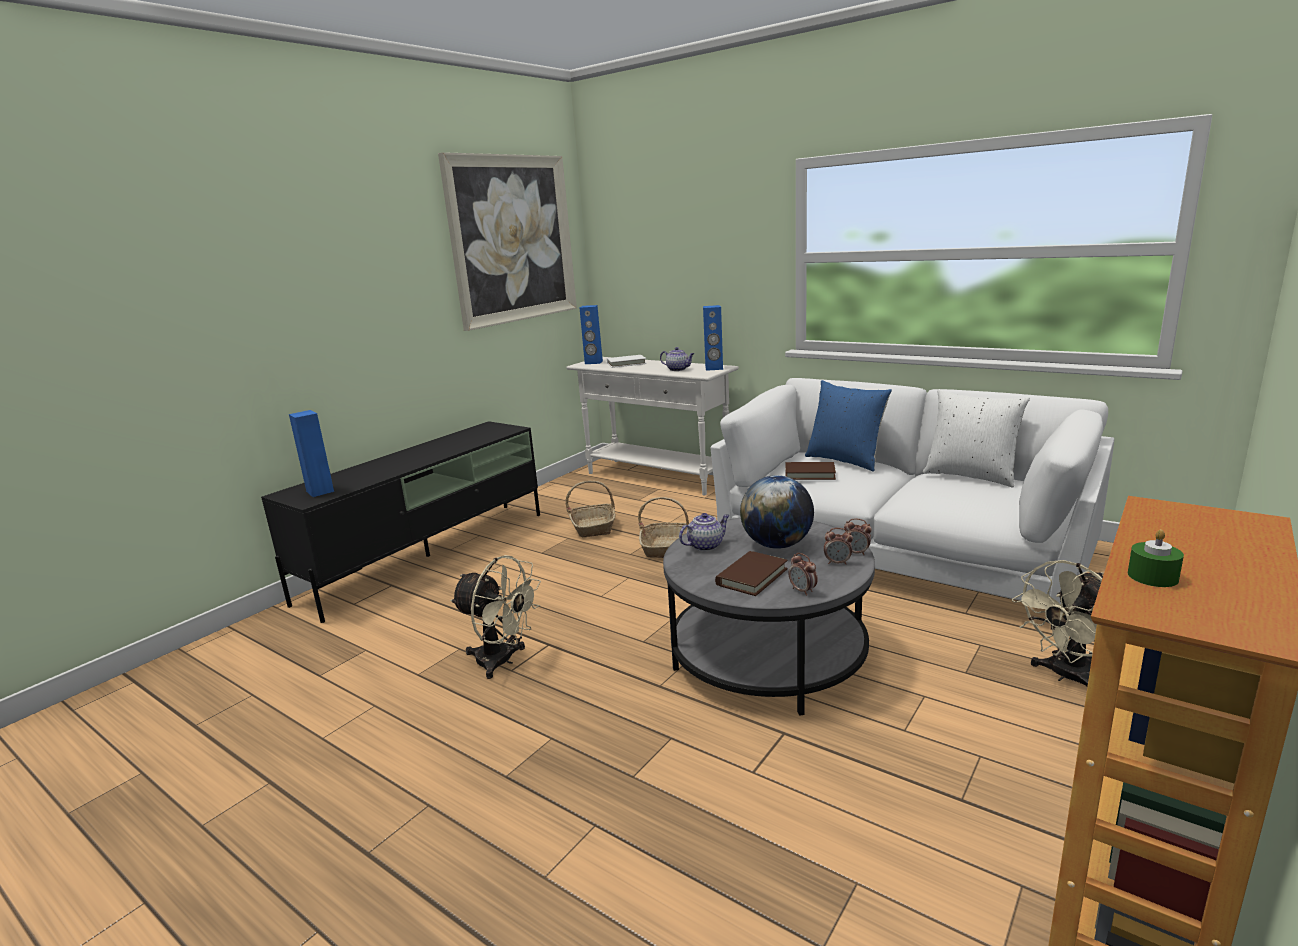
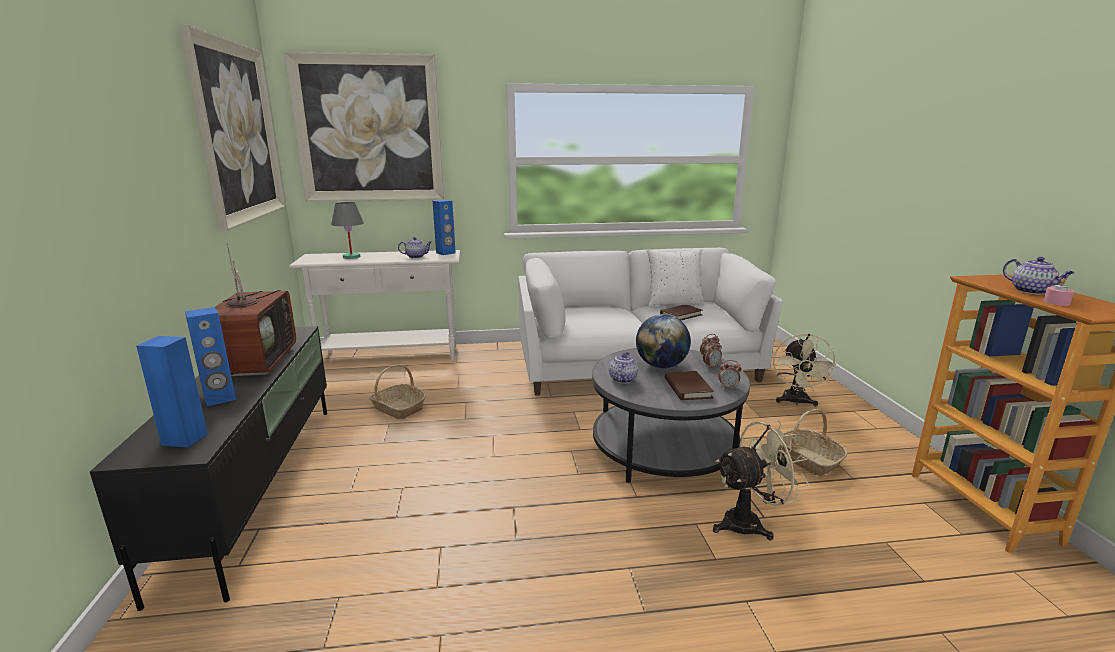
camera: 45 degrees left, 0 degrees up
beige fan [450,555,541,679] -> beige fan moved to [713,421,809,541]
blue speaker [580,305,603,364] -> blue speaker moved to [185,307,236,407]
white book [607,355,647,368] -> grey table lamp [331,202,364,259]
basket [638,497,689,558] -> basket moved to [778,409,848,476]
brown book [786,462,836,480] -> brown book moved to [660,304,703,320]
blue pillow [805,380,892,472] -> none
green candle [1128,529,1184,587] -> pink candle [1043,278,1074,306]
none -> television [215,243,296,376]
none -> picture [284,52,444,202]
none -> teapot [1003,257,1075,295]

